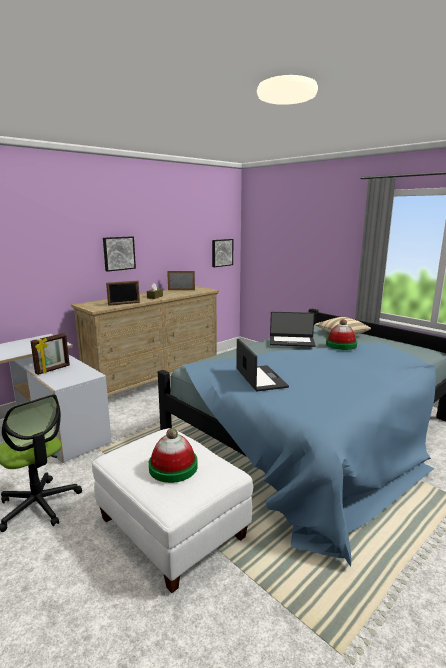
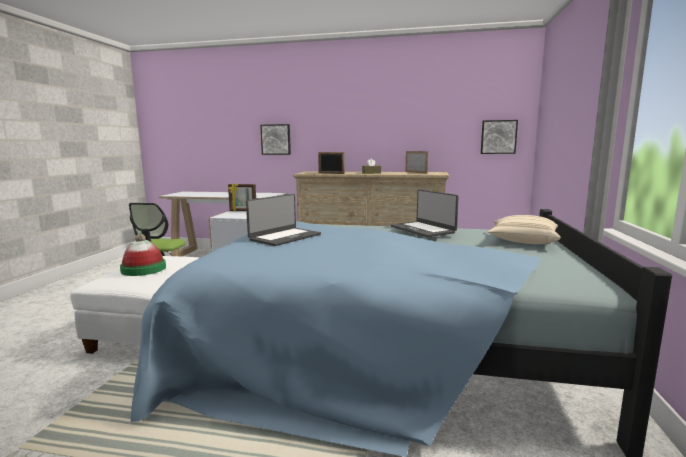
camera: 55 degrees right, 5 degrees down
picture [103,236,136,272] -> picture moved to [260,124,291,155]
hat [326,319,357,350] -> none

